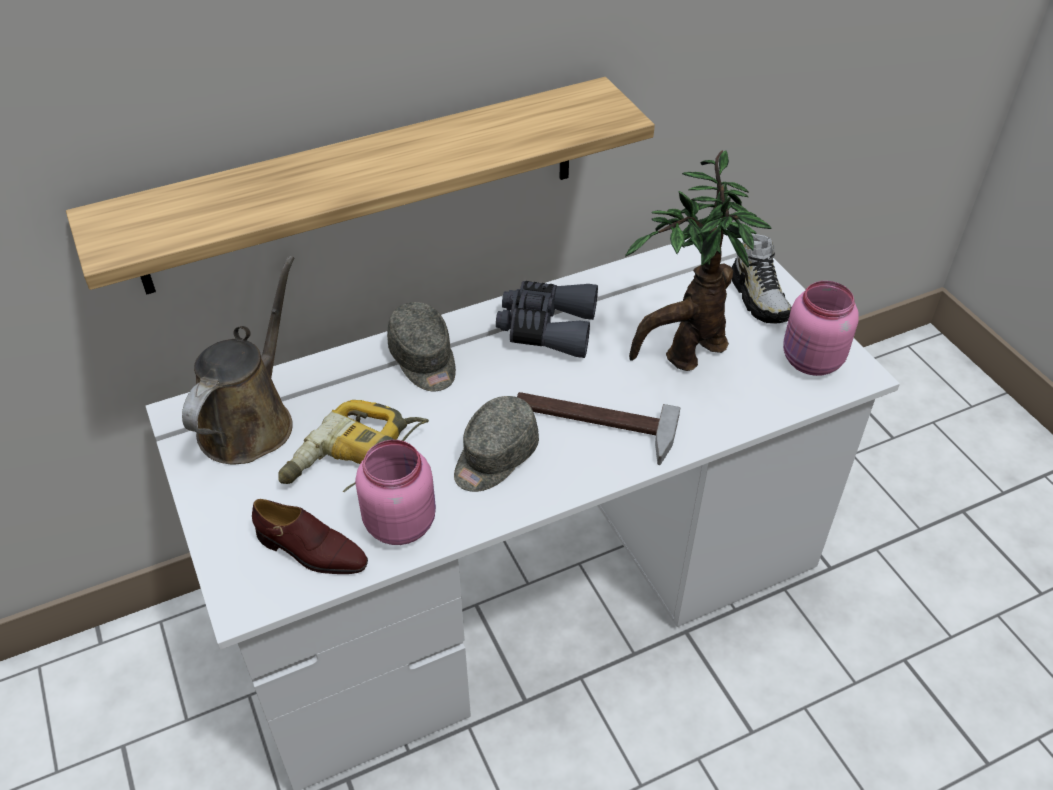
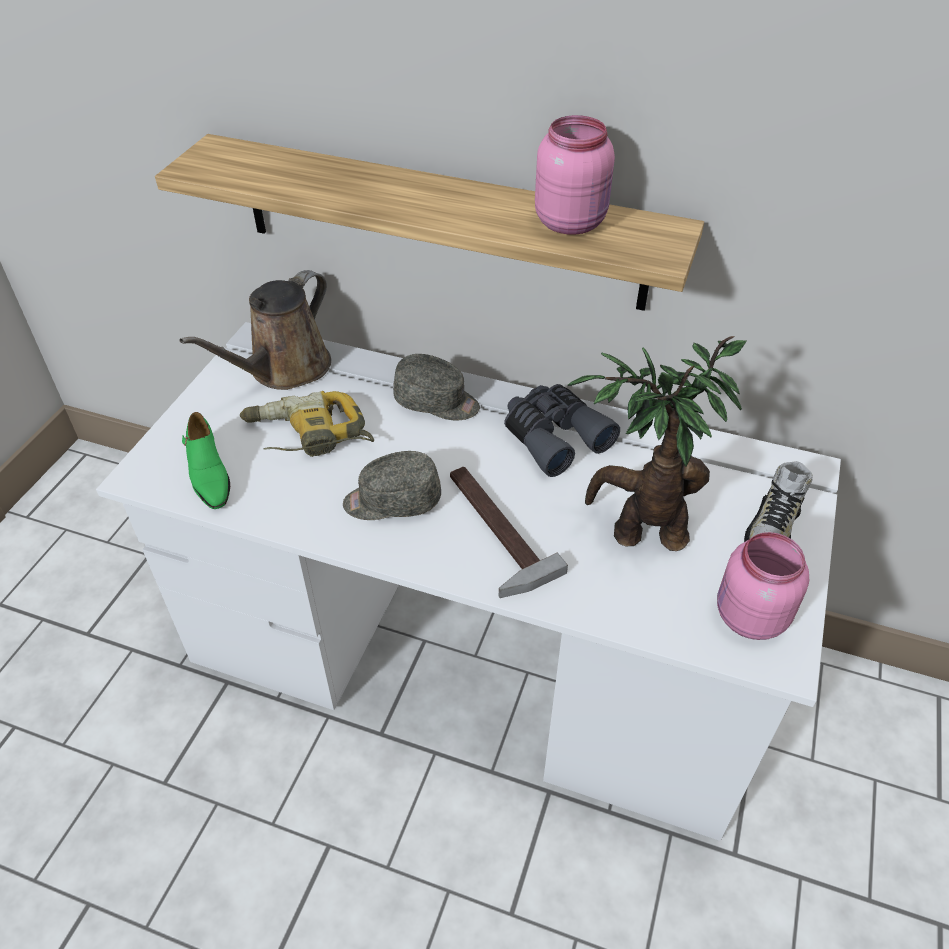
camera: 45 degrees right, 0 degrees up
brown watering can [182,256,294,464] -> brown watering can turned 150 degrees clockwise [180,270,331,390]
brown shoe [252,499,368,574] -> green shoe [182,412,230,509]
pink jar [355,440,436,545] -> pink jar moved to [535,115,615,235]
grey cap [387,302,456,391] -> grey cap turned 90 degrees counterclockwise [393,354,480,420]

